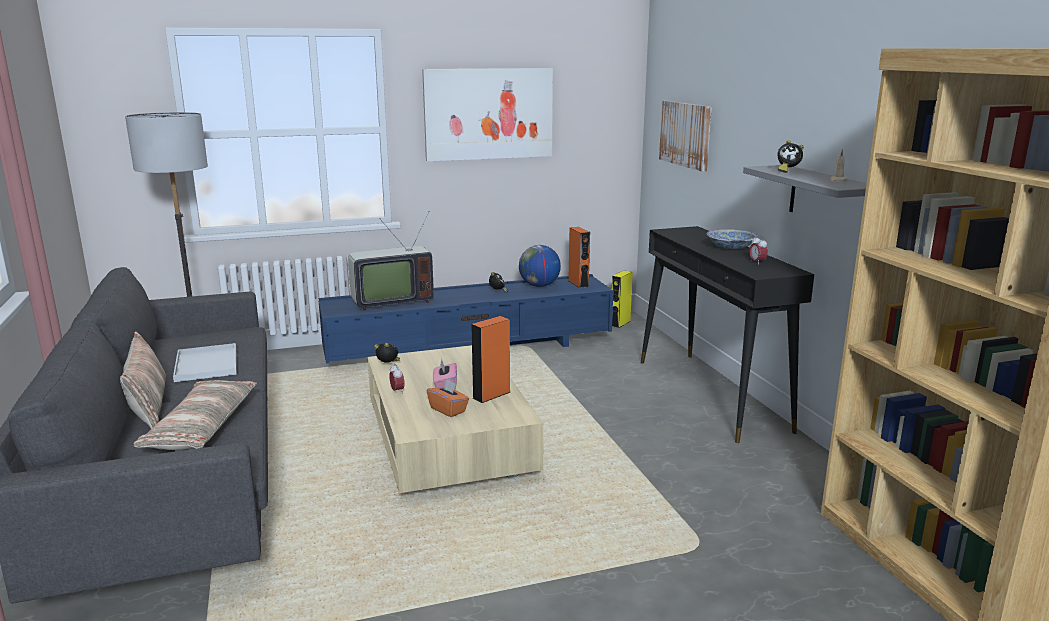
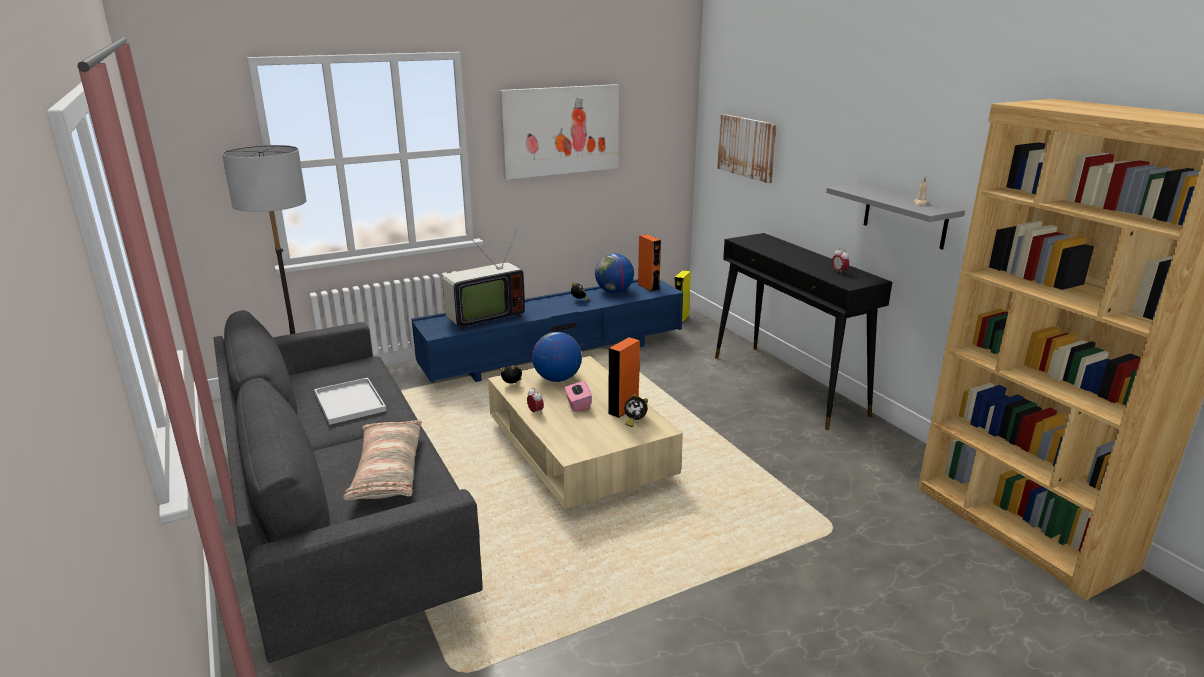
camera: 10 degrees left, 5 degrees up
pillow [120,331,166,429] -> none
orange tissue box [427,379,469,417] -> none
bowl [707,229,758,249] -> none
alarm clock [777,141,804,173] -> alarm clock moved to [624,394,648,427]
none -> globe [532,332,582,382]

